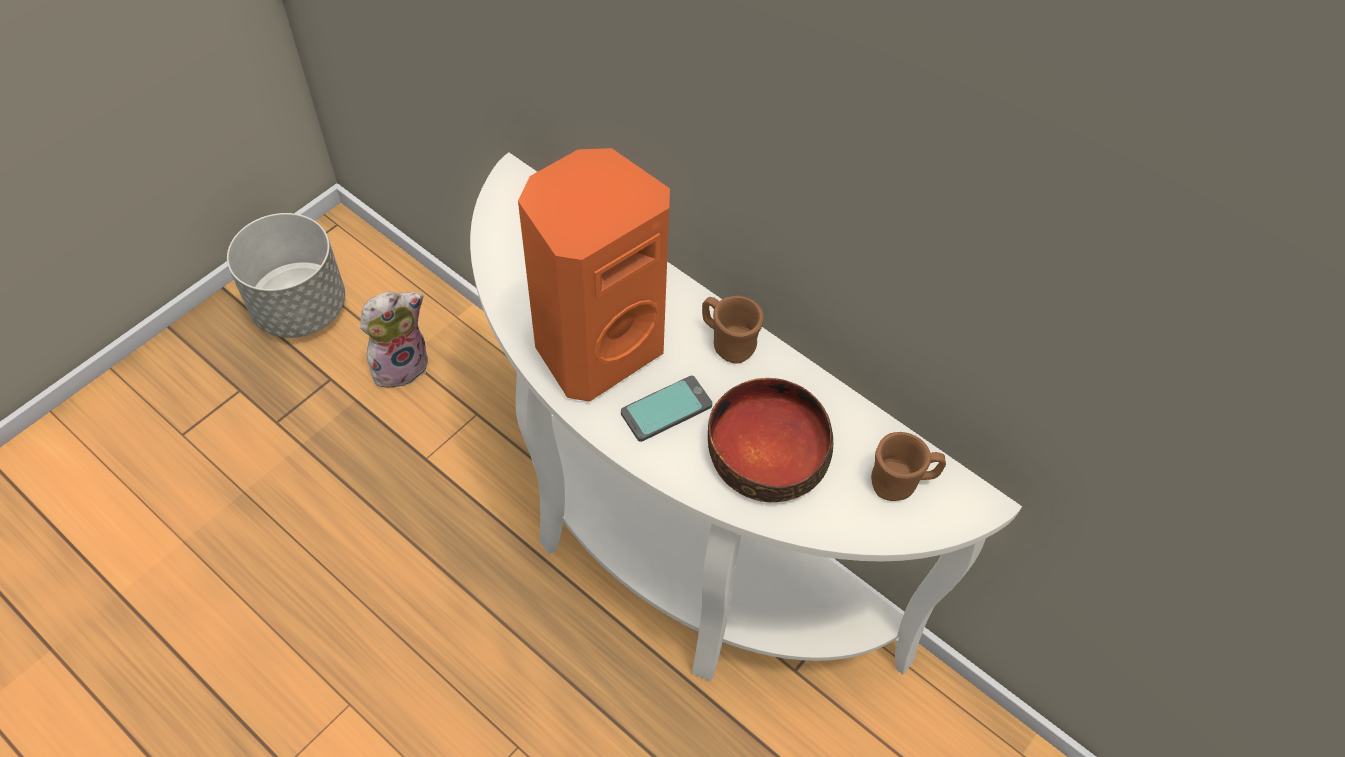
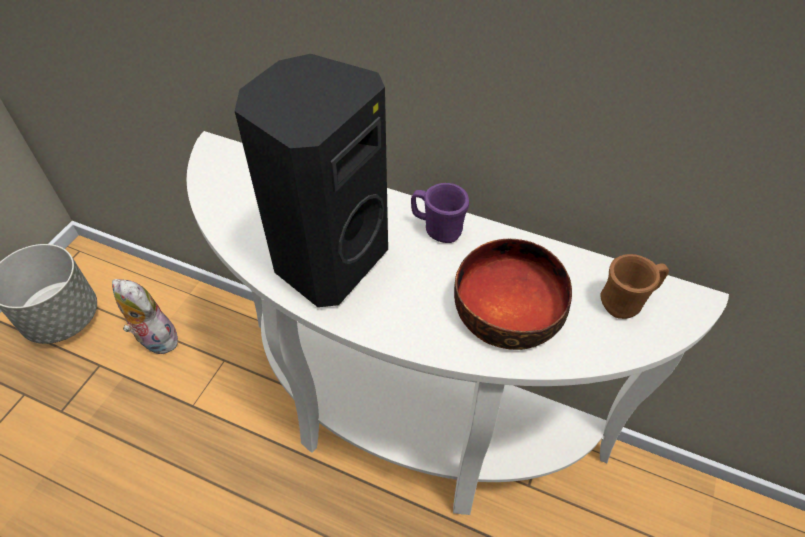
camera: 15 degrees left, 5 degrees down
plush toy [360,291,428,388] -> plush toy turned 90 degrees counterclockwise [112,279,178,354]
orange speaker [518,148,670,402] -> black speaker [235,54,388,307]
phone [621,376,712,442] -> none
brown mug [702,296,763,364] -> purple mug [411,183,469,243]

